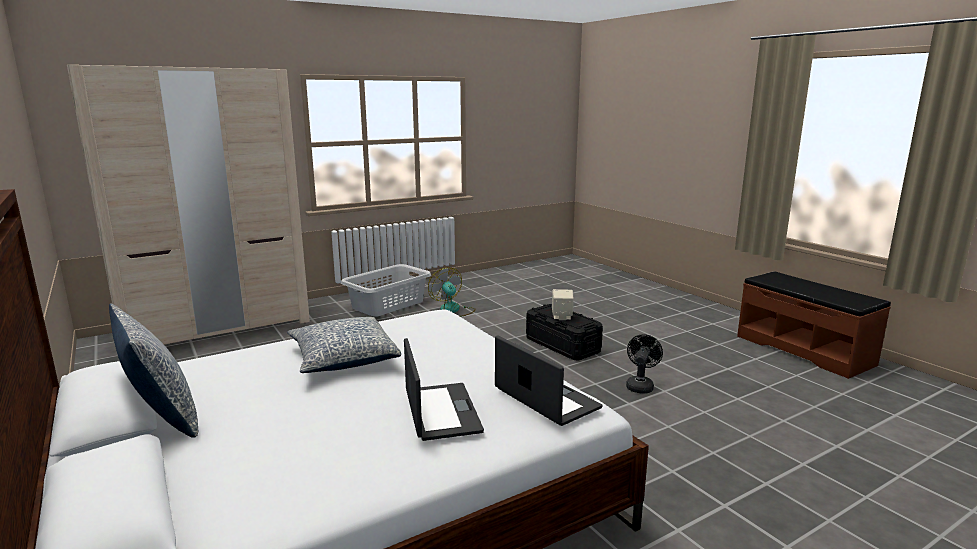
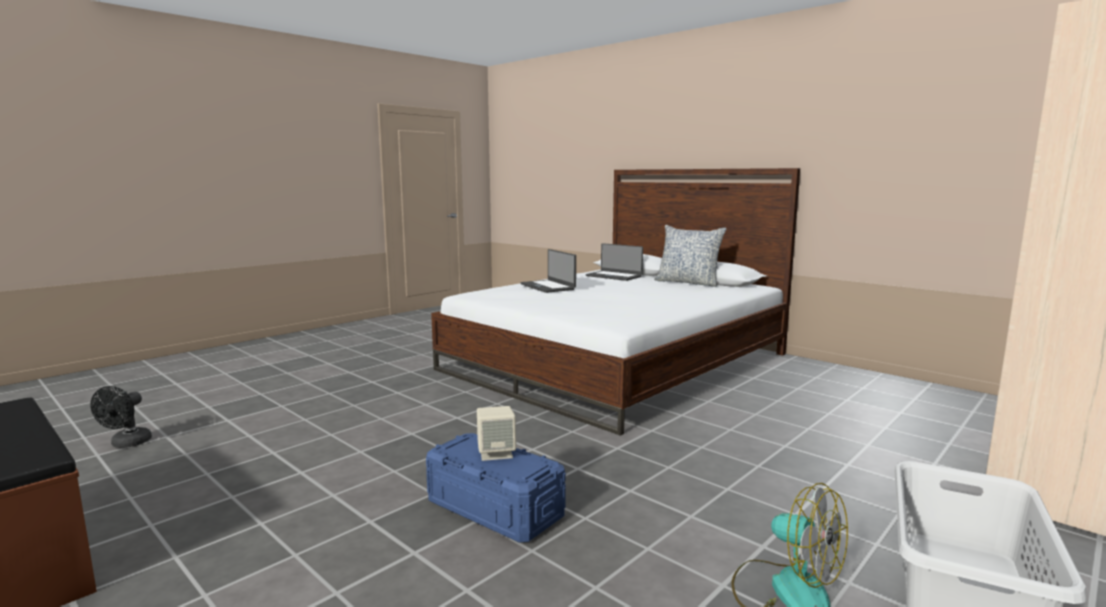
camera: 165 degrees right, 5 degrees down
pillow [287,317,401,373] -> none
laptop [495,335,603,426] -> laptop moved to [586,243,643,281]
black storage box [526,304,603,360] -> blue storage box [426,433,566,543]
black fan [626,334,663,394] -> black fan moved to [90,386,152,448]

